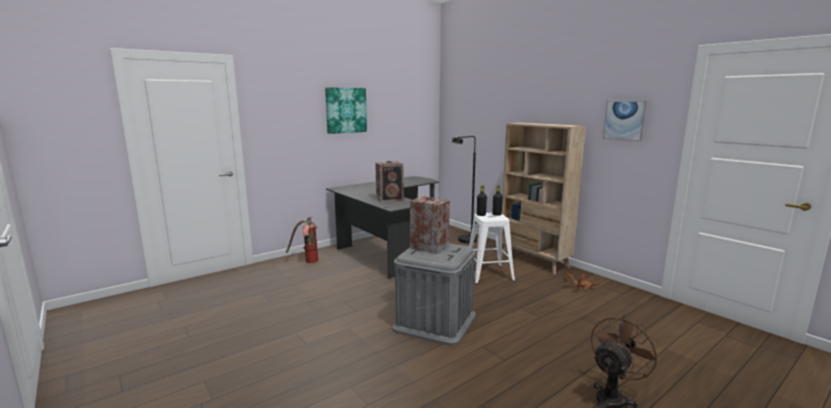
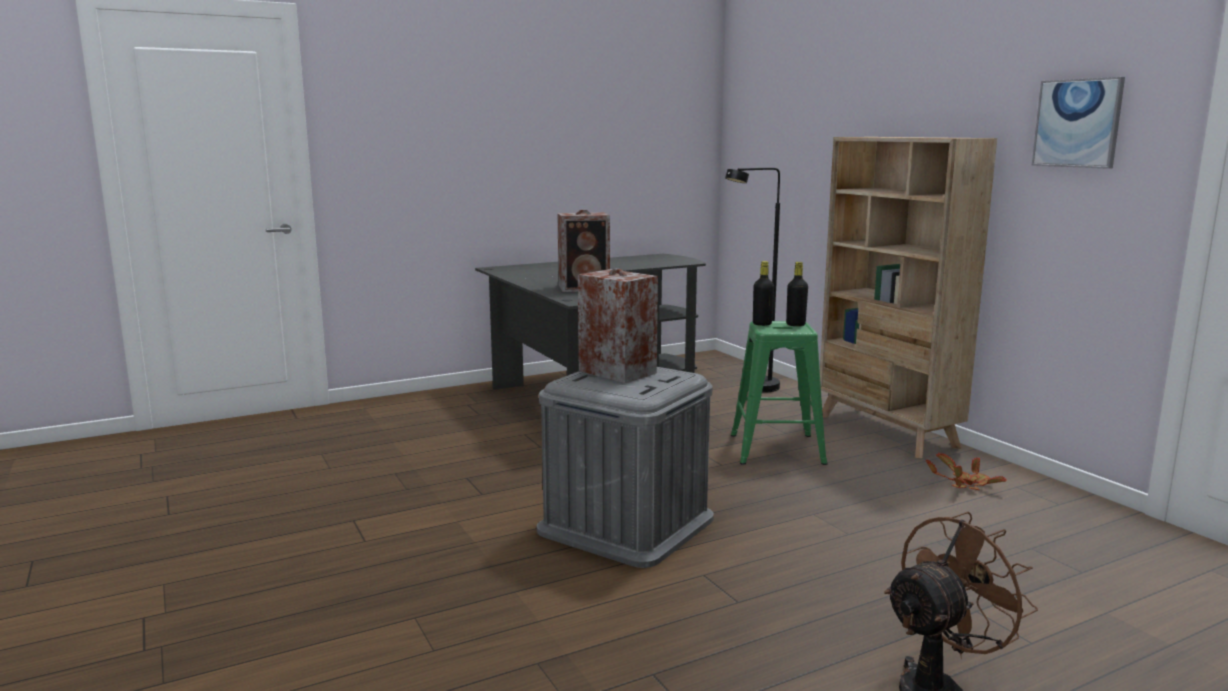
camera: 10 degrees right, 0 degrees up
fire extinguisher [286,217,318,263] -> none
picture [325,87,367,134] -> none
white stool [469,213,515,284] -> green stool [731,321,828,465]

